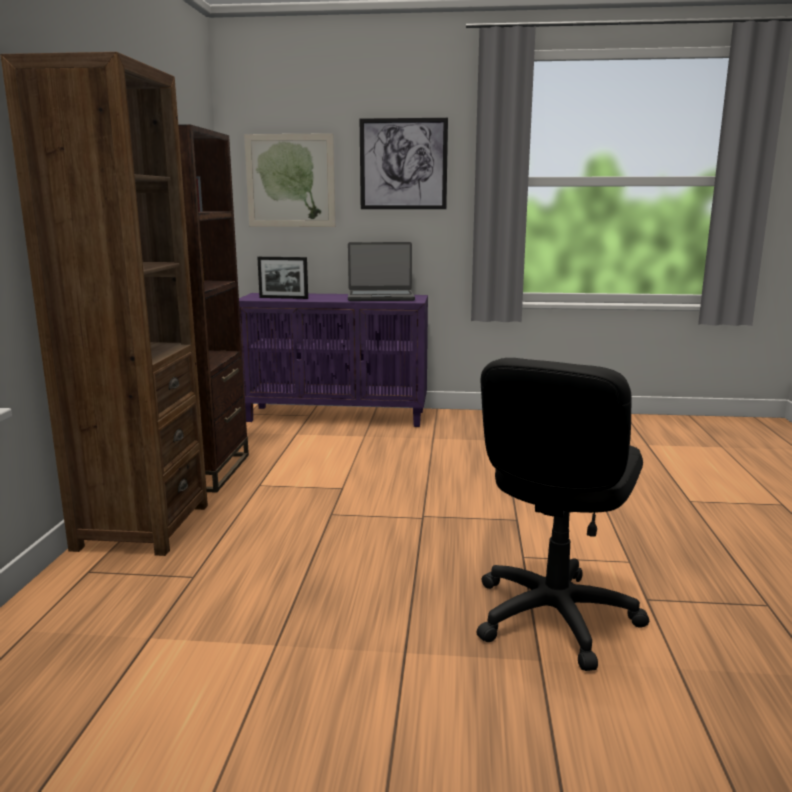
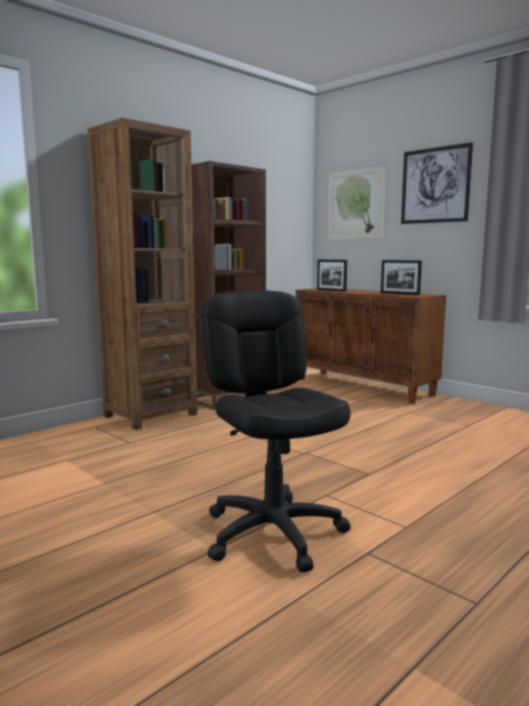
camera: 40 degrees right, 5 degrees down
purple cabinet [239,293,428,427] -> brown cabinet [296,288,446,404]
laptop [348,242,415,301] -> picture frame [381,260,422,295]
black office chair [477,358,649,671] -> black office chair turned 90 degrees clockwise [201,290,351,572]

